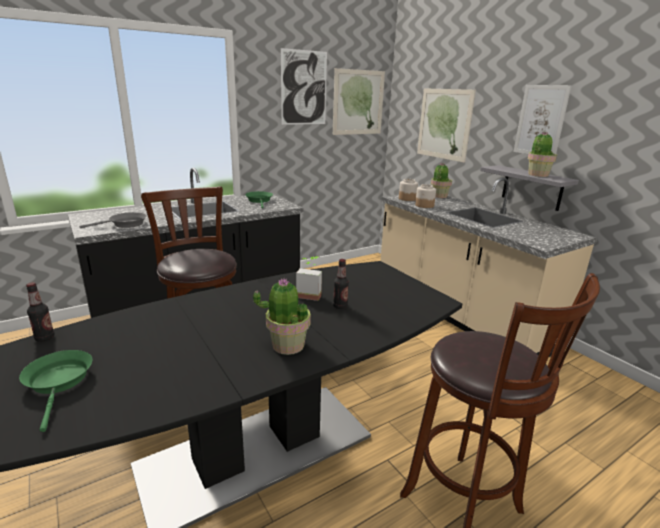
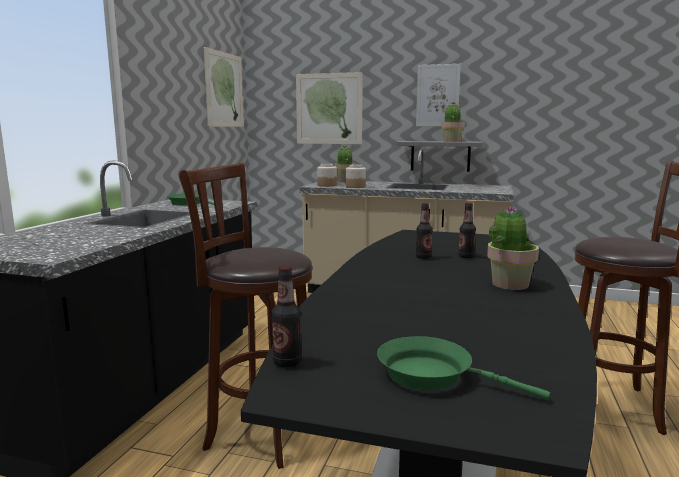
camera: 40 degrees left, 10 degrees down
grey frying pan [79,212,147,228] -> none
picture [281,48,327,125] -> none
potted plant [296,256,322,301] -> bottle [416,203,433,259]

